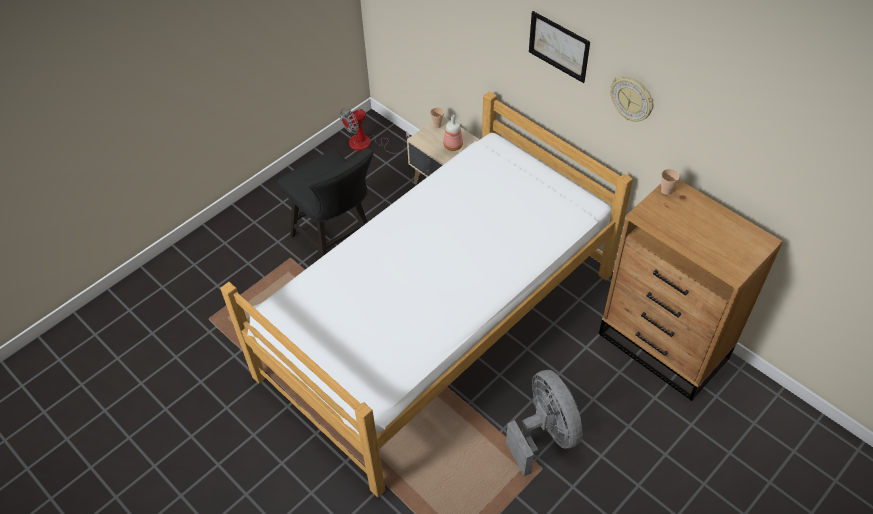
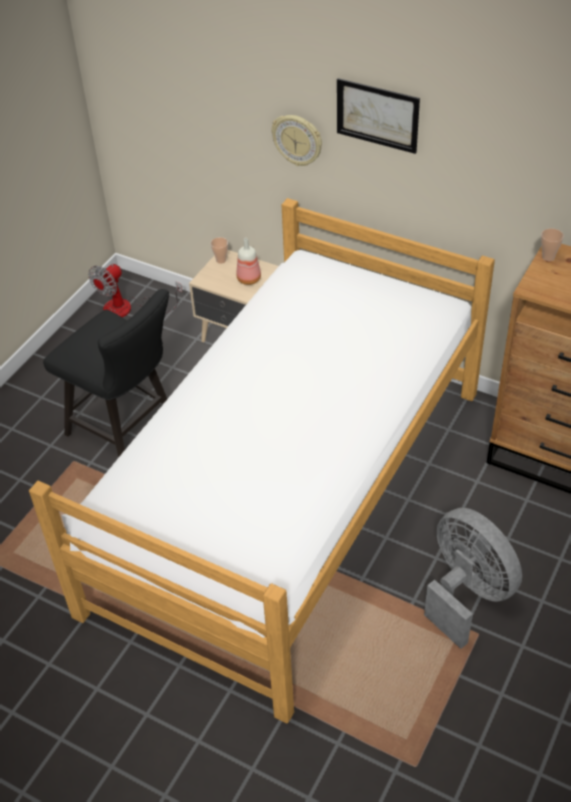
camera: 15 degrees left, 5 degrees down
wall clock [611,76,653,122] -> wall clock moved to [272,115,322,166]

